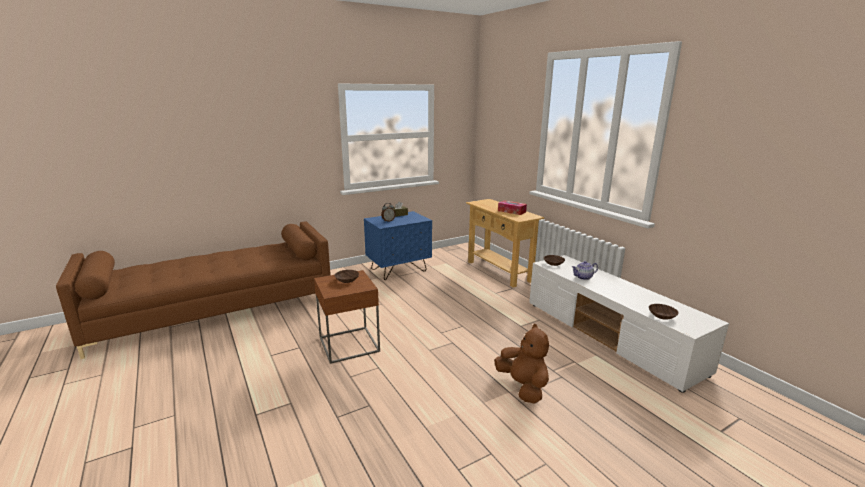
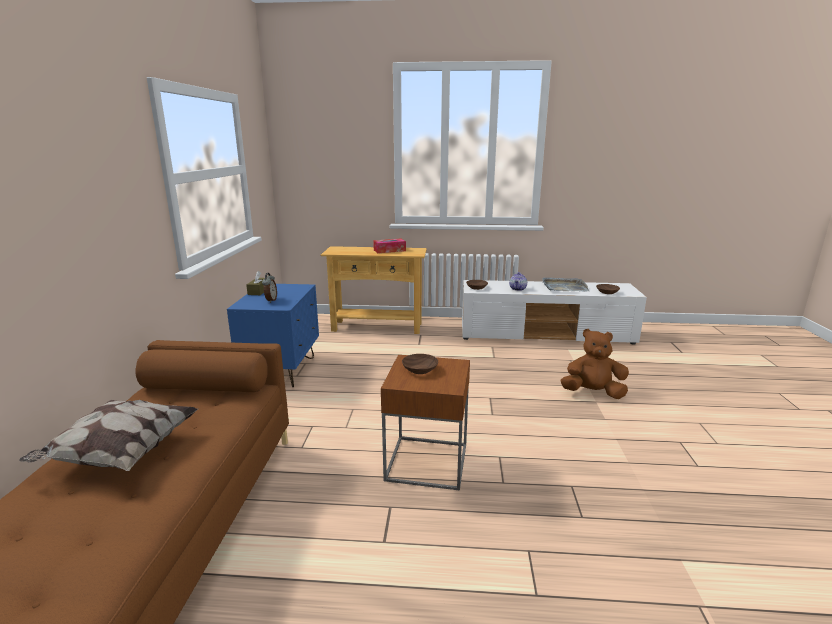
camera: 55 degrees left, 0 degrees up
none -> pillow [19,400,198,471]
none -> grey tray [542,277,589,292]

